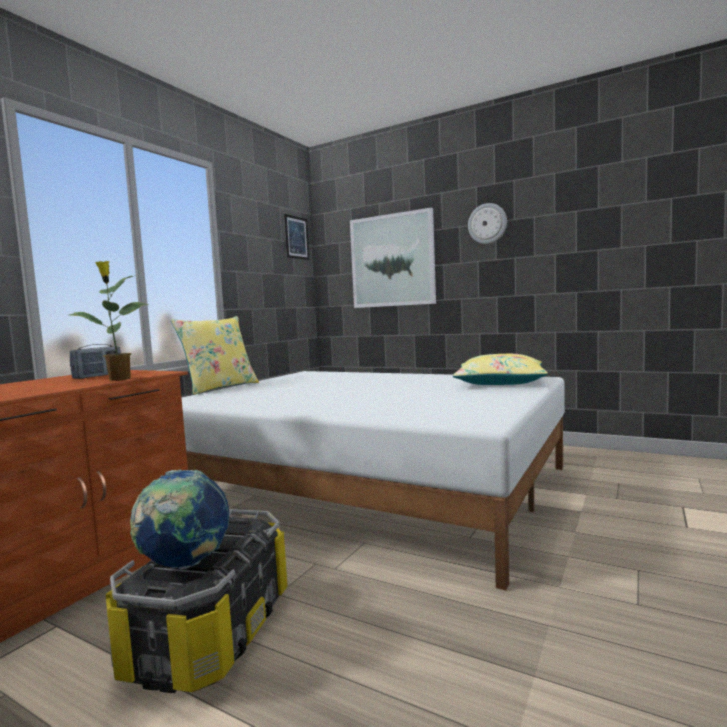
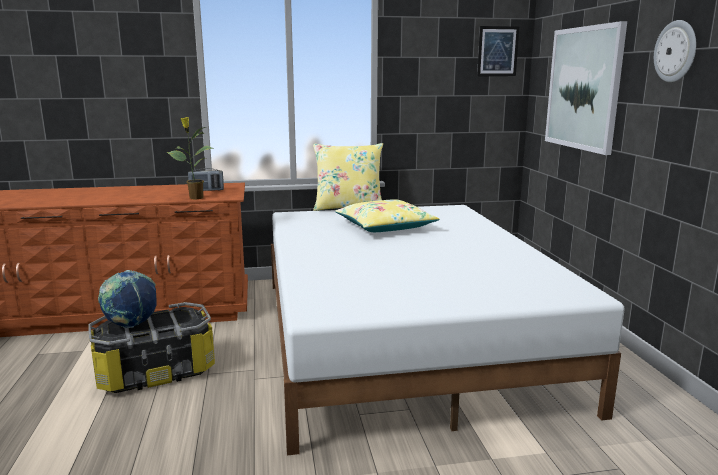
camera: 50 degrees right, 10 degrees up
yellow pillow [453,354,548,385] -> yellow pillow moved to [335,199,440,232]

